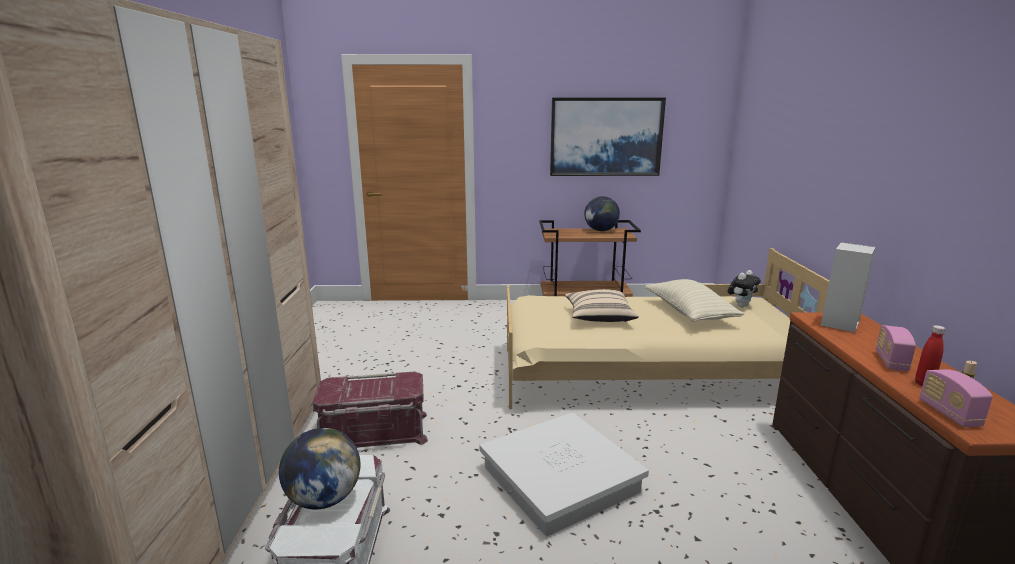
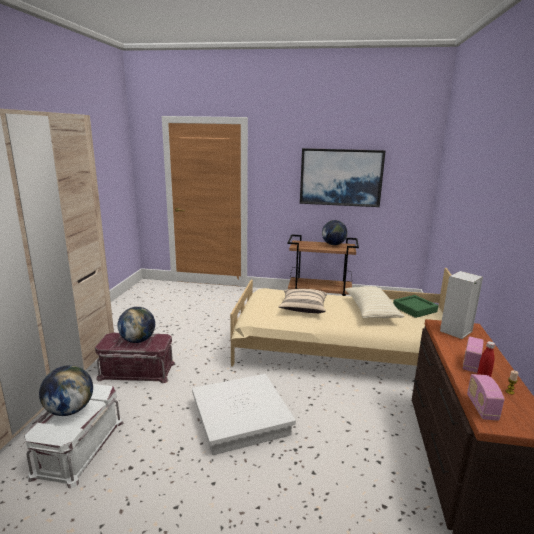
camera: 10 degrees right, 0 degrees up
plush toy [728,270,761,307] -> green tray [393,295,438,318]
none -> globe [118,307,155,343]

